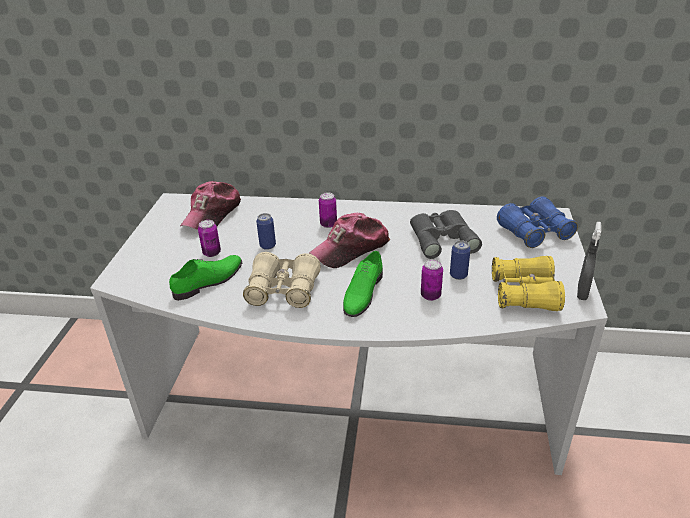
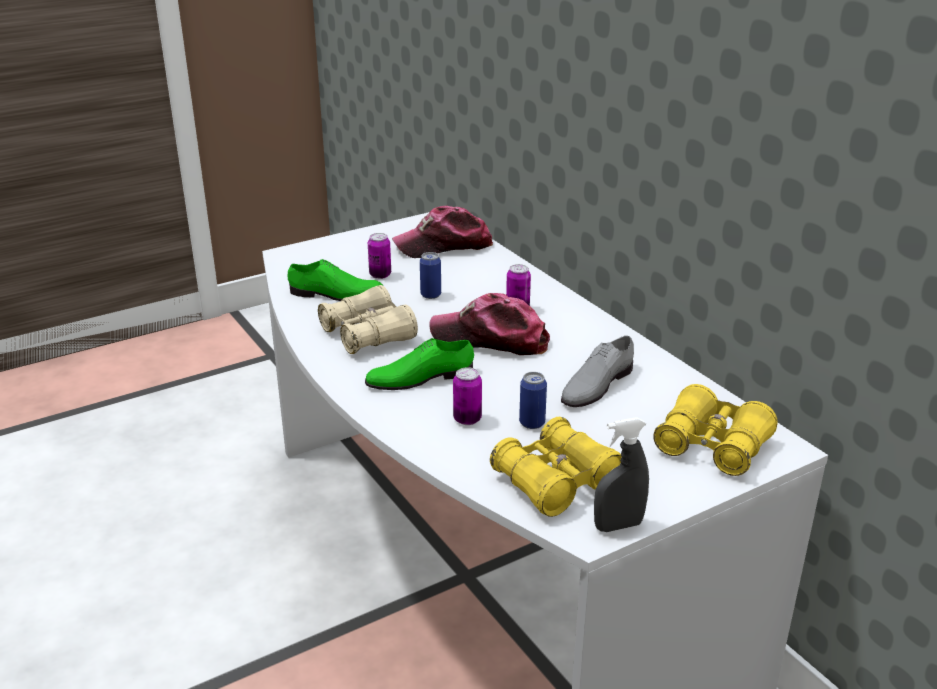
camera: 50 degrees right, 5 degrees down
grey binoculars [410,210,482,259] -> grey shoe [561,336,634,407]
blue binoculars [497,196,578,248] -> yellow binoculars [653,384,778,476]

